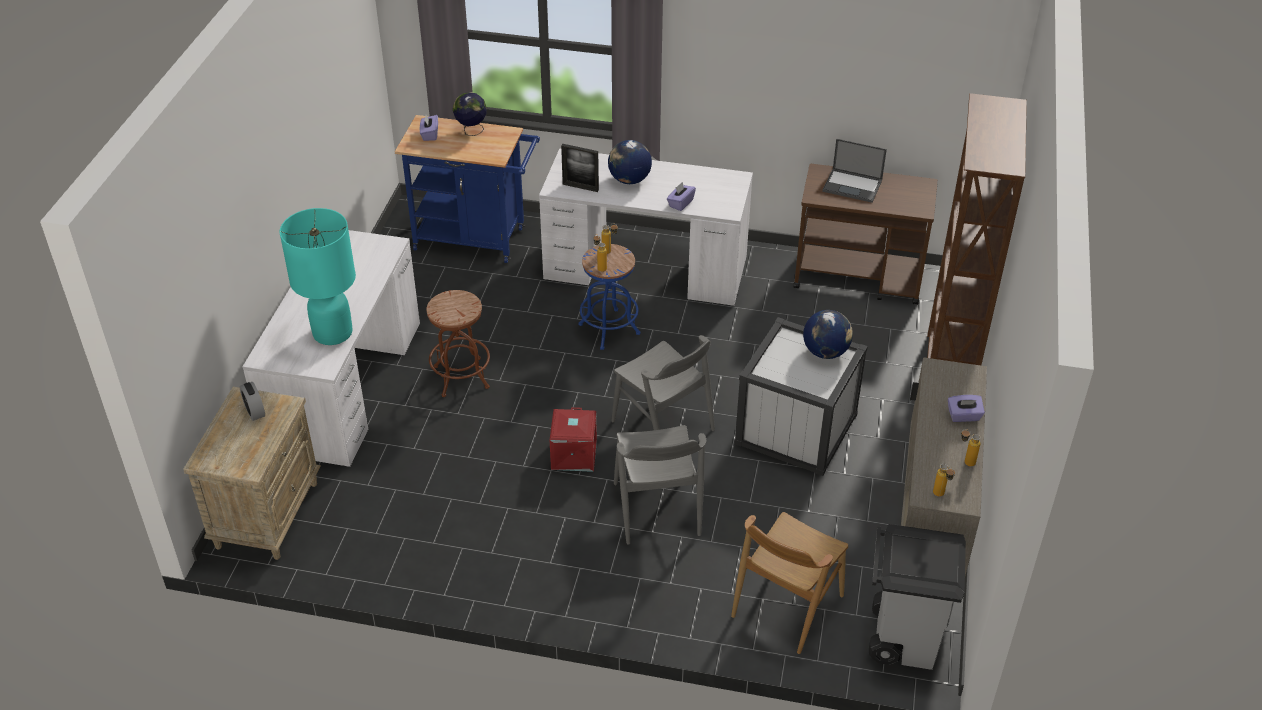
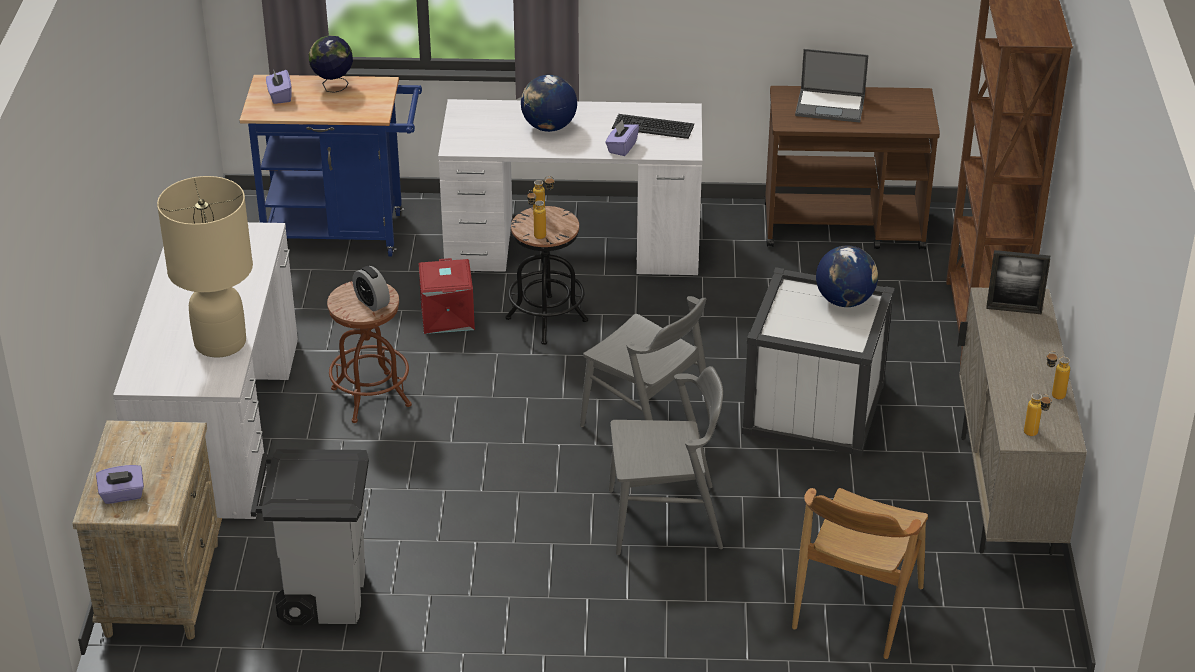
camera: 10 degrees left, 5 degrees down
alarm clock [240,382,265,421] -> alarm clock moved to [353,266,390,312]
turquoise table lamp [280,208,356,345] -> beige table lamp [157,176,253,358]
red storage box [550,407,597,472] -> red storage box moved to [418,258,475,334]
picture frame [561,144,599,192] -> picture frame moved to [986,250,1050,314]
blue stool [578,244,641,350] -> black stool [506,206,588,345]
grey chair [614,425,706,545] -> grey chair turned 75 degrees counterclockwise [609,366,723,555]
grey trash can [869,524,966,670] -> grey trash can moved to [251,449,369,625]
purple tissue box [948,395,985,422] -> purple tissue box moved to [96,465,144,504]
none -> keyboard [612,114,694,139]

